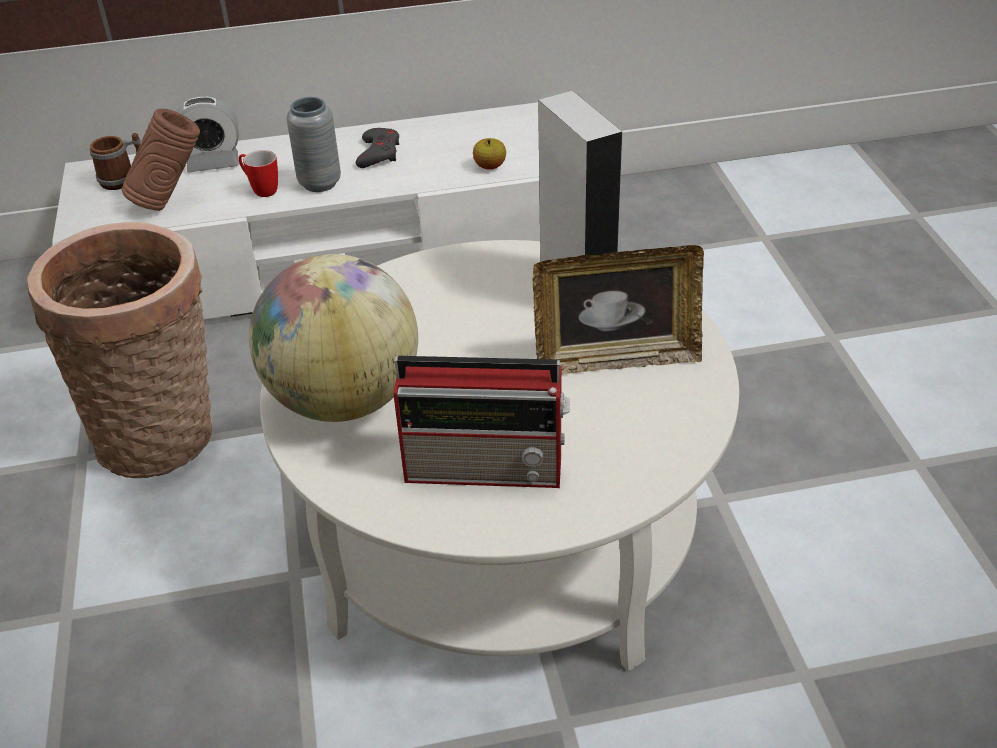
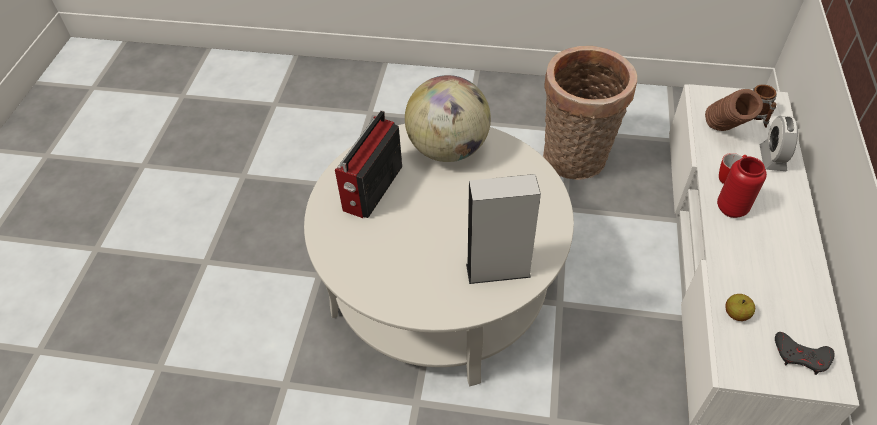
camera: 110 degrees right, 10 degrees up
grey vase [287,97,341,192] -> red vase [717,157,767,218]
grey game controller [356,128,399,168] -> grey game controller moved to [775,332,835,375]
picture frame [533,245,704,375] -> none

